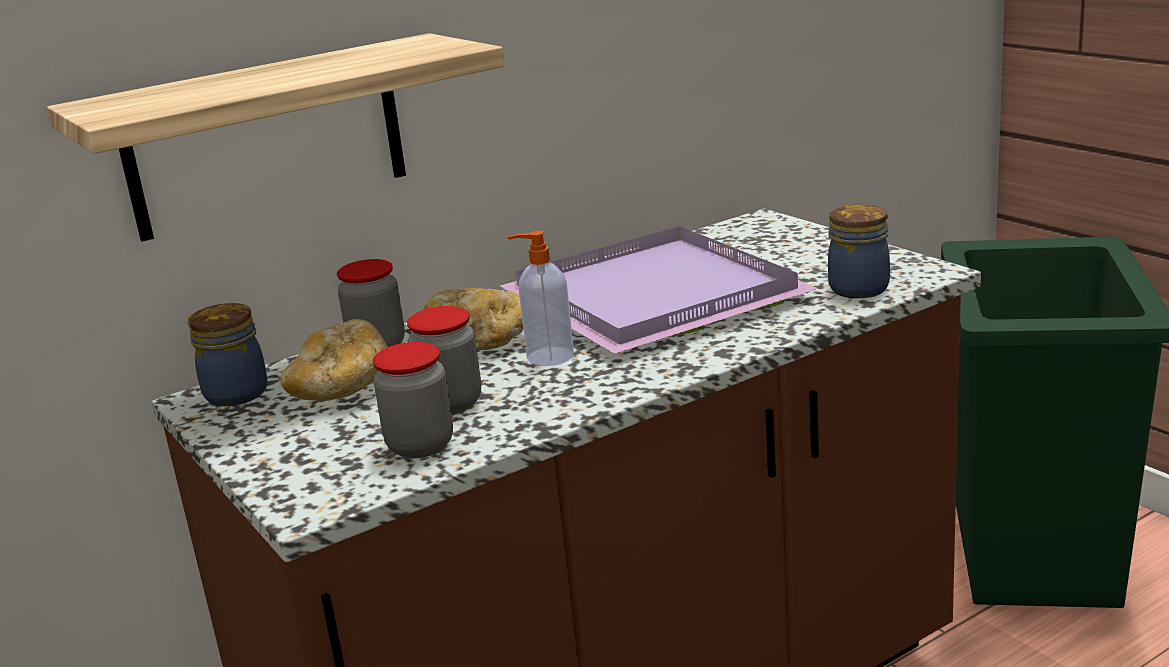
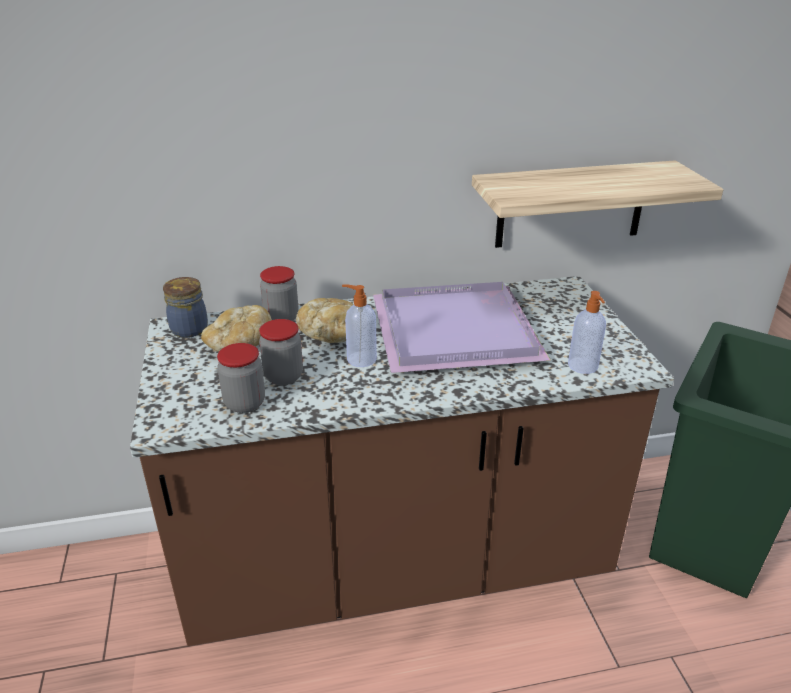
camera: 20 degrees right, 10 degrees up
shelf [47,33,505,242] -> shelf moved to [472,160,724,248]
jar [828,204,890,298] -> soap dispenser [568,291,606,374]

